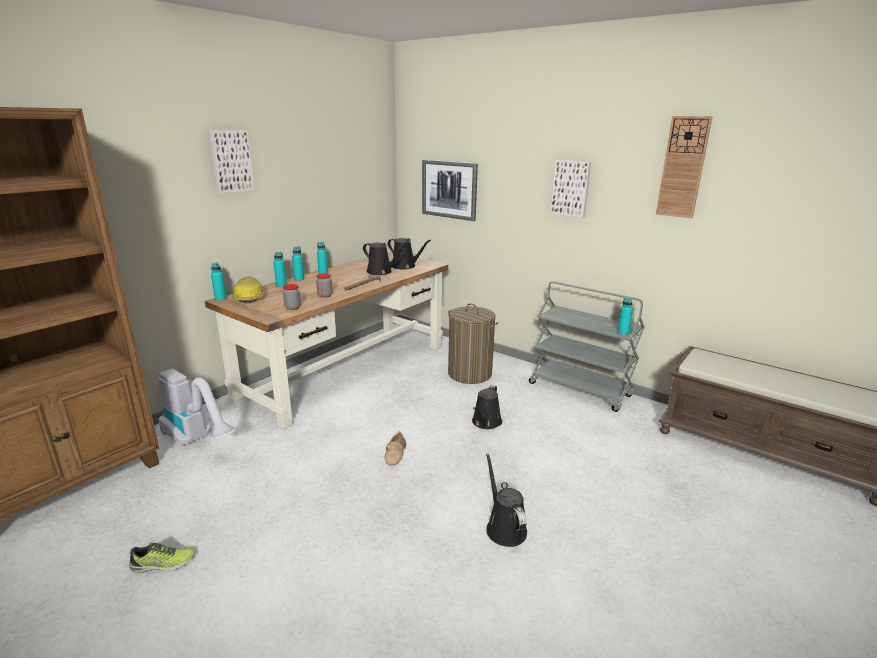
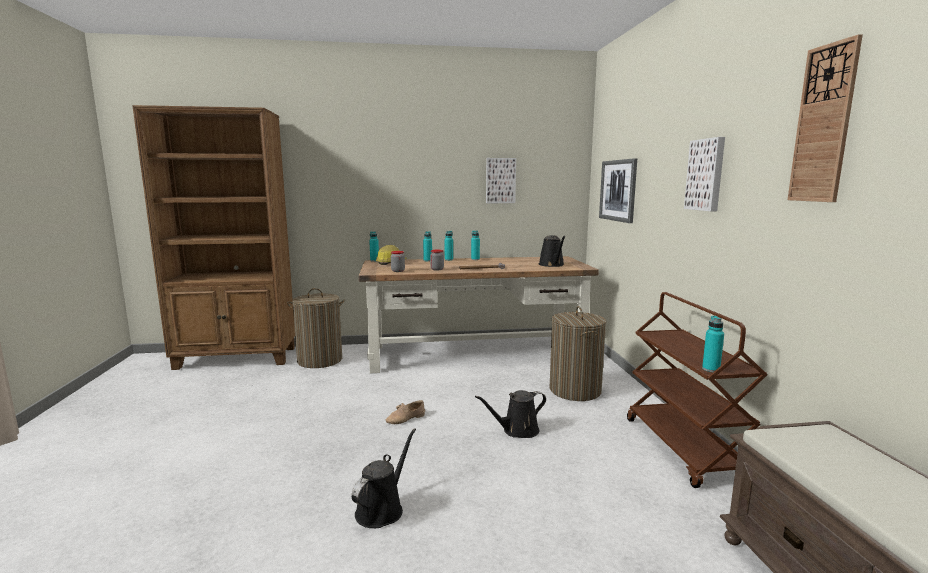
camera: 45 degrees right, 10 degrees down
shoe [129,543,195,573] -> none
vacuum cleaner [158,369,234,446] -> laundry basket [287,288,345,368]
picture [209,131,255,193] -> picture moved to [486,158,516,203]
black watering can [363,242,407,275] -> none
grey cart [529,281,644,412] -> brown cart [627,292,768,488]

